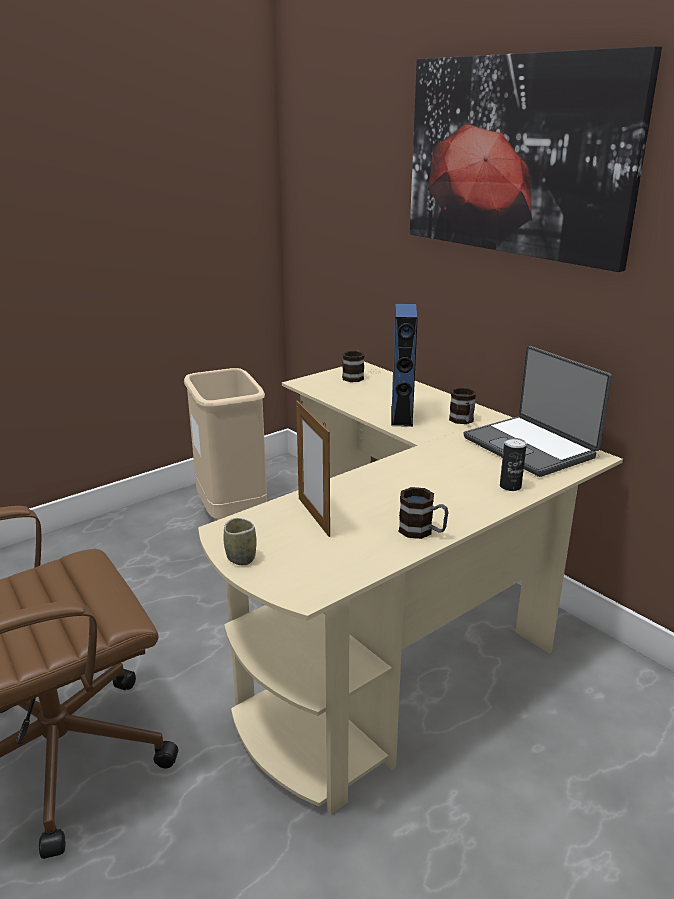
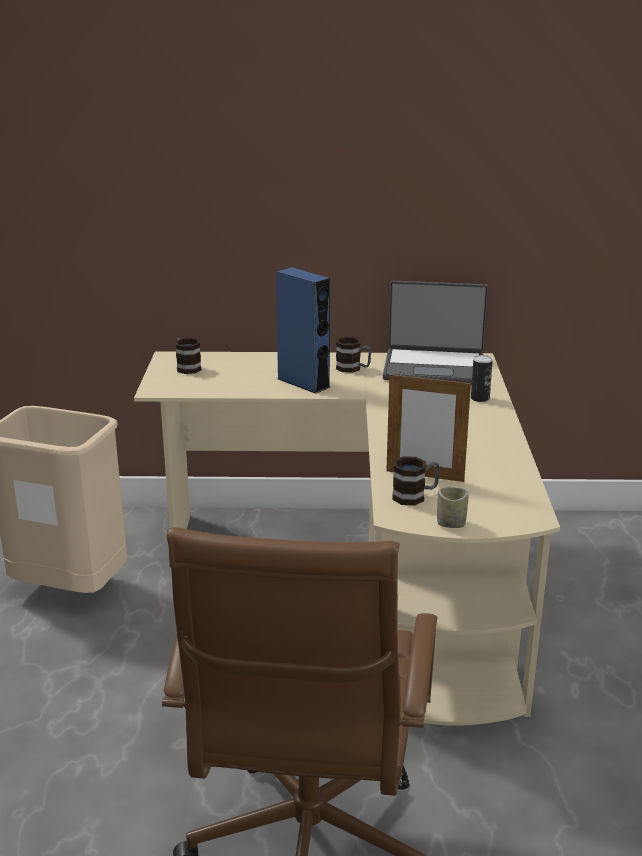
camera: 50 degrees left, 0 degrees up
mug [399,487,449,539] -> mug moved to [392,456,440,505]
picture [410,46,662,272] -> none

